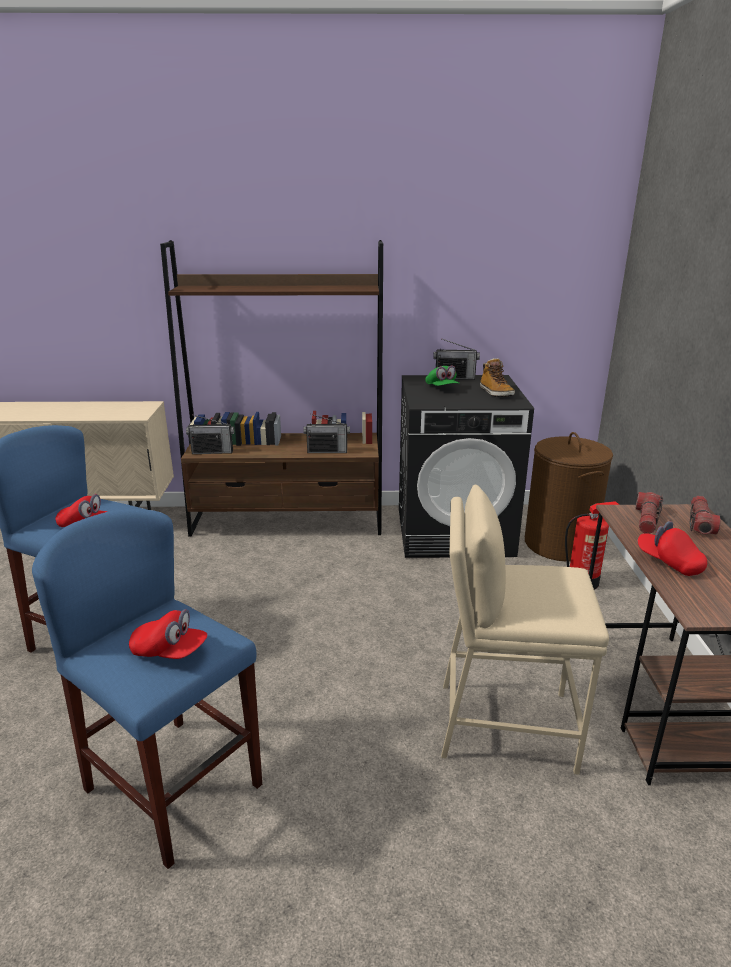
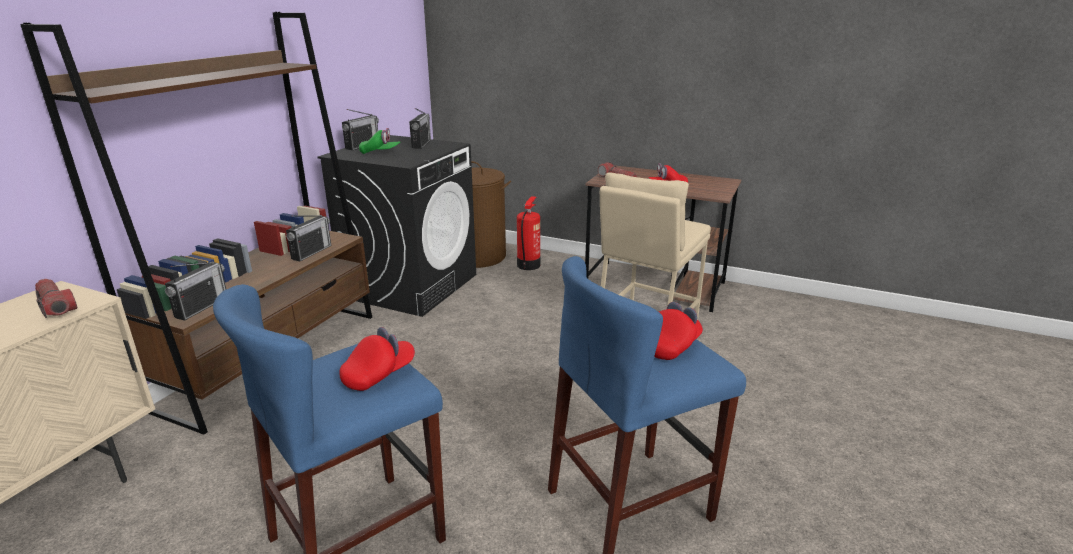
camera: 65 degrees left, 0 degrees up
boot [480,358,515,397] -> radio [409,108,431,149]
flashlight [689,496,721,534] -> flashlight moved to [35,279,77,318]

